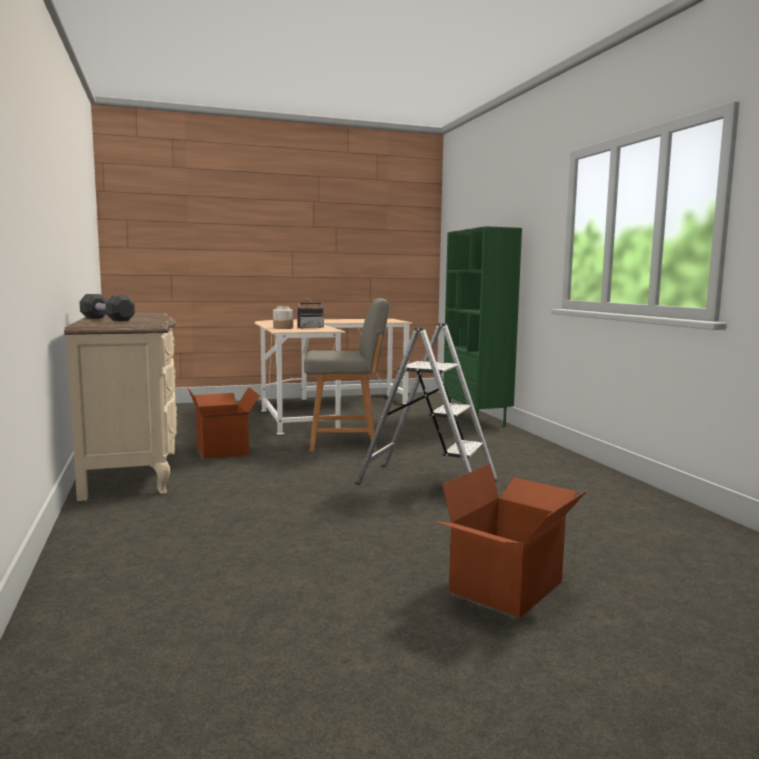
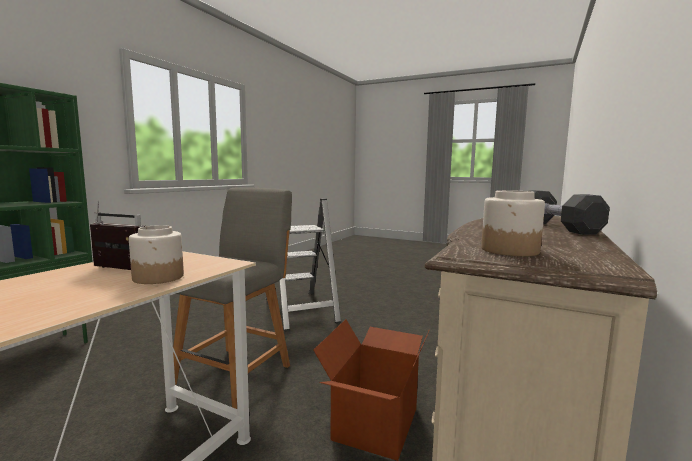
camera: 135 degrees left, 0 degrees up
grey chair [304,298,390,452] -> grey chair turned 75 degrees clockwise [173,187,292,409]
cardboard box [434,464,588,618] -> none
none -> jar [481,190,545,256]

